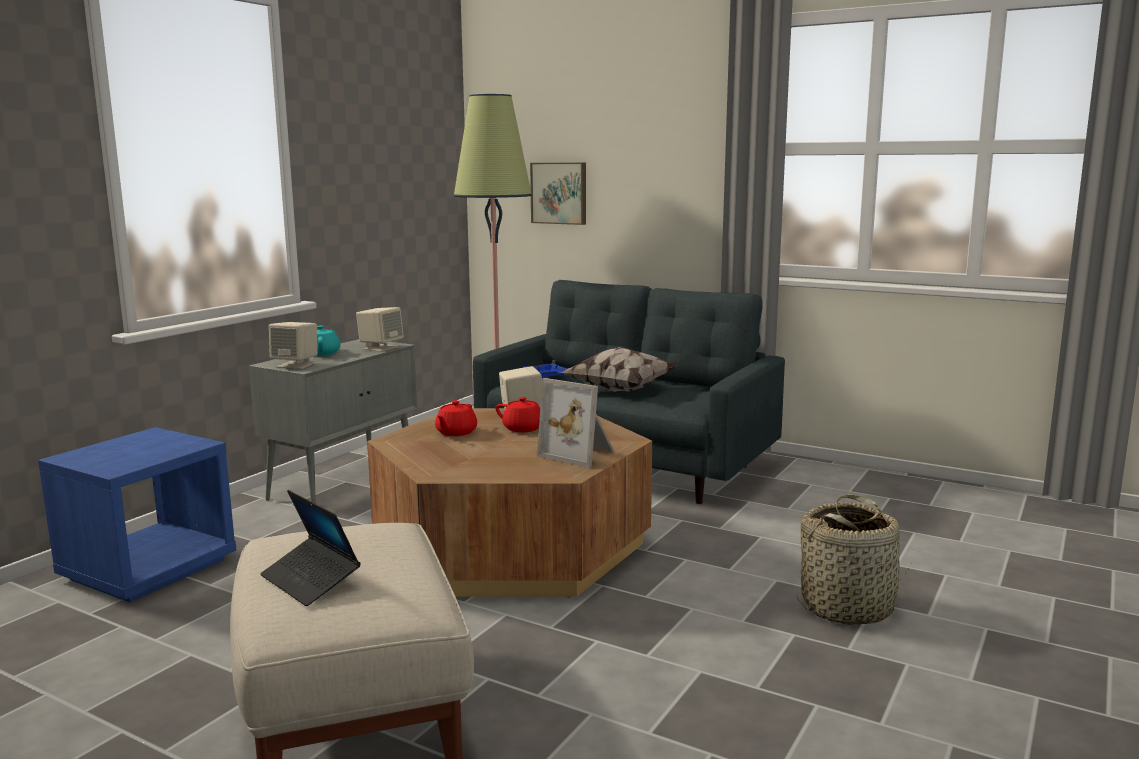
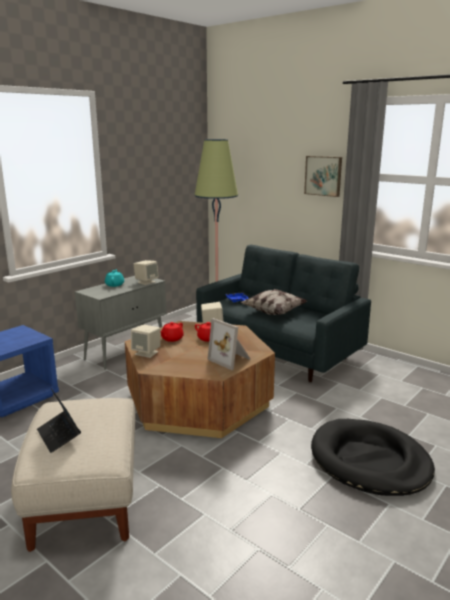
camera: 10 degrees right, 5 degrees up
beige speaker [269,322,318,369] -> beige speaker moved to [131,325,161,358]
picture [530,163,586,225] -> picture moved to [304,156,342,197]
basket [796,494,912,625] -> black dog bed [311,419,435,496]

